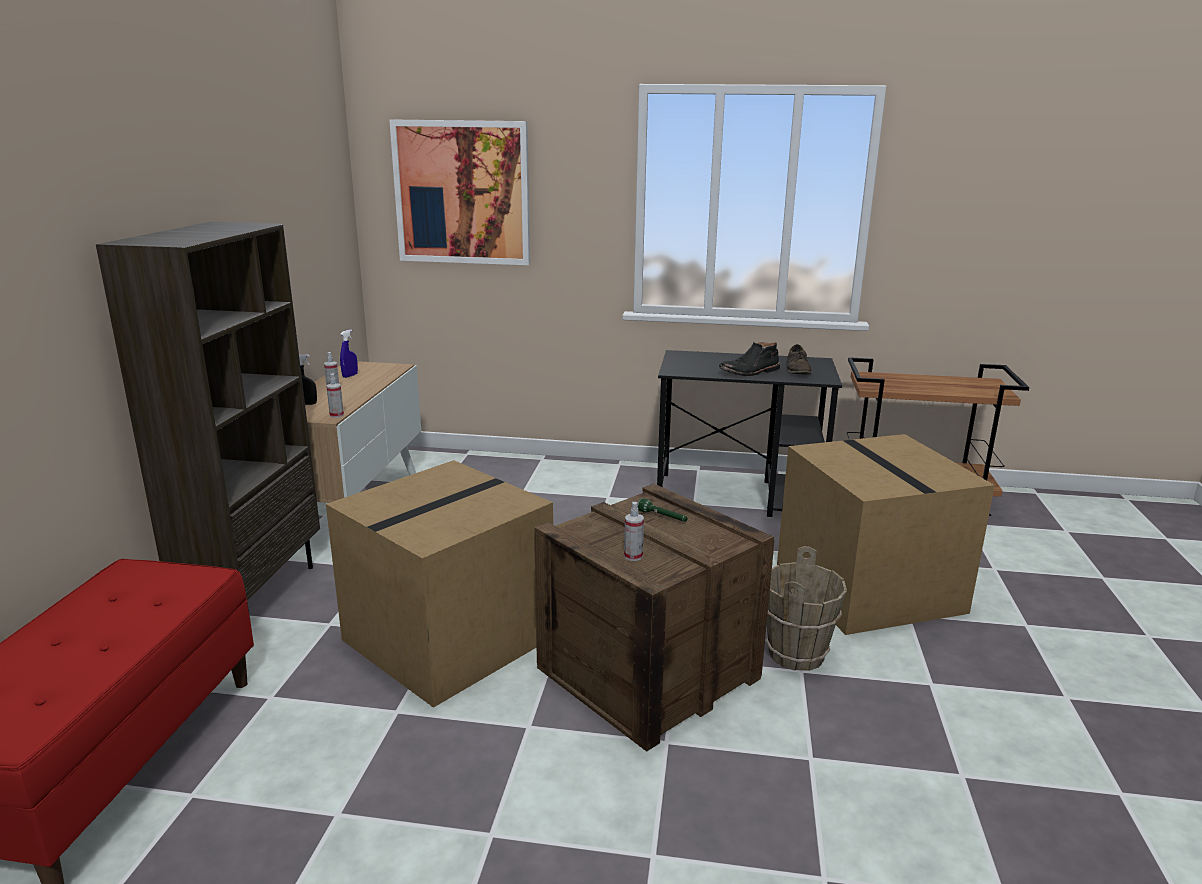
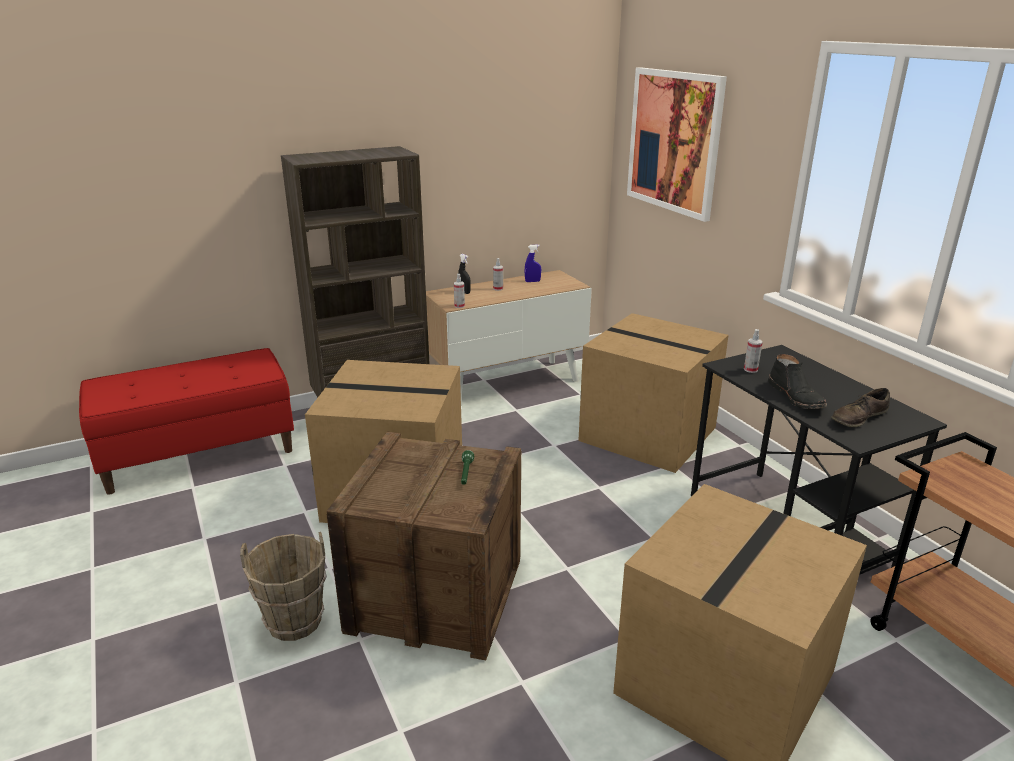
camera: 55 degrees right, 5 degrees up
spray bottle [624,502,644,561] -> spray bottle moved to [744,329,762,373]
black boot [719,342,780,376] -> black boot turned 135 degrees counterclockwise [768,354,827,409]
brown bucket [766,546,847,671] -> brown bucket moved to [240,532,327,641]
none -> cardboard box [578,313,729,473]

